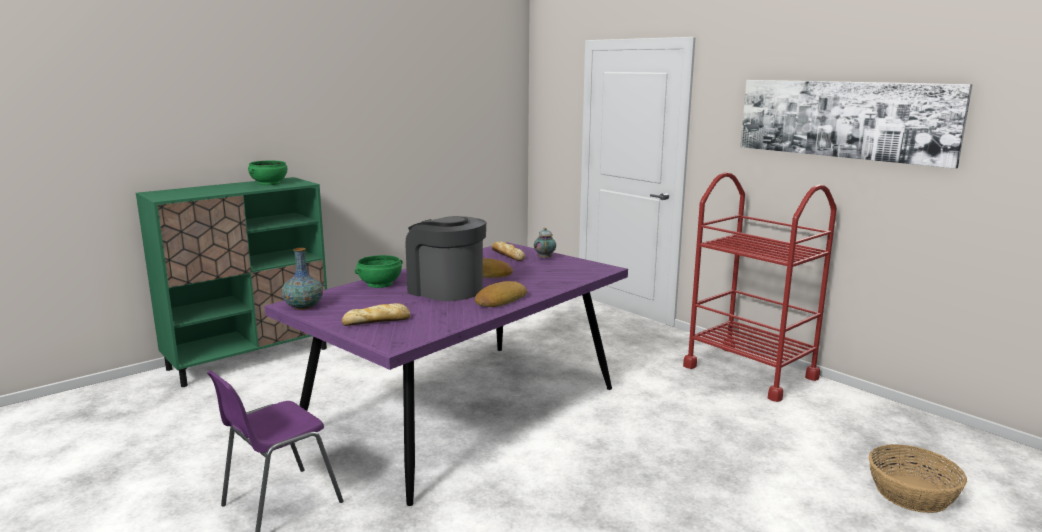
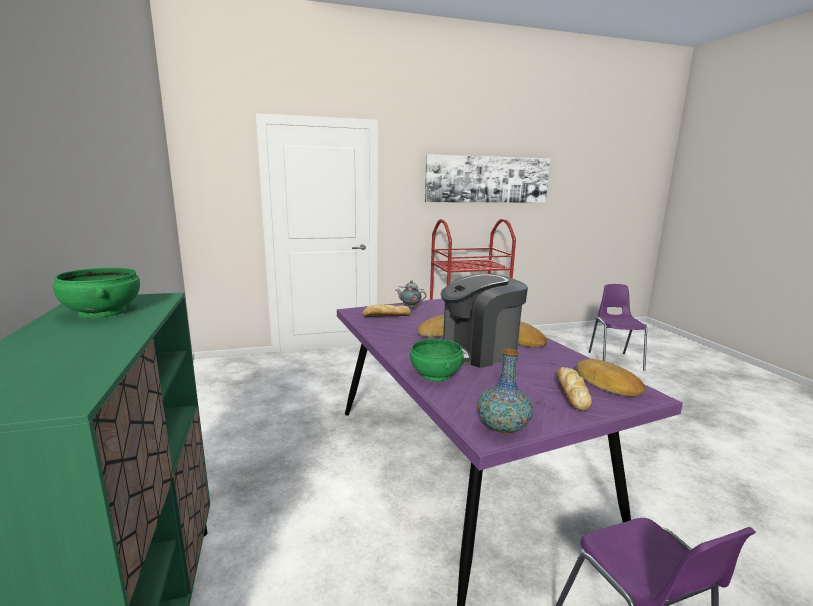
camera: 65 degrees left, 0 degrees up
basket [869,444,967,513] -> purple chair [589,284,647,371]
none -> bread [576,359,646,396]

